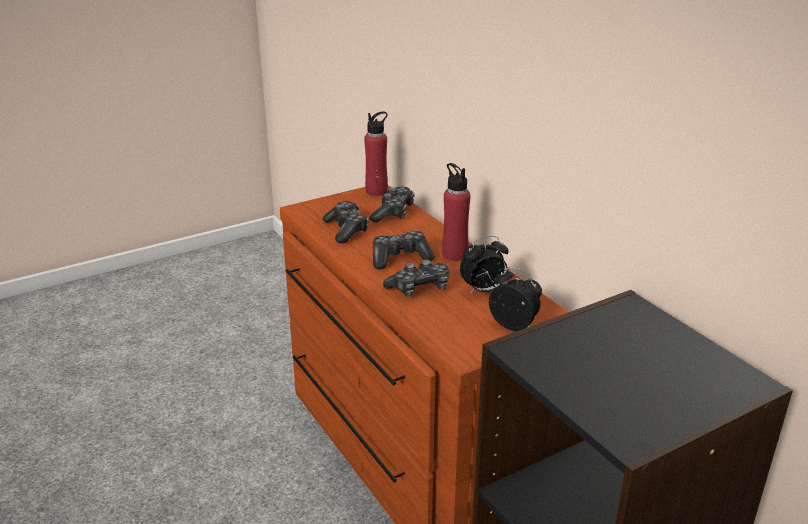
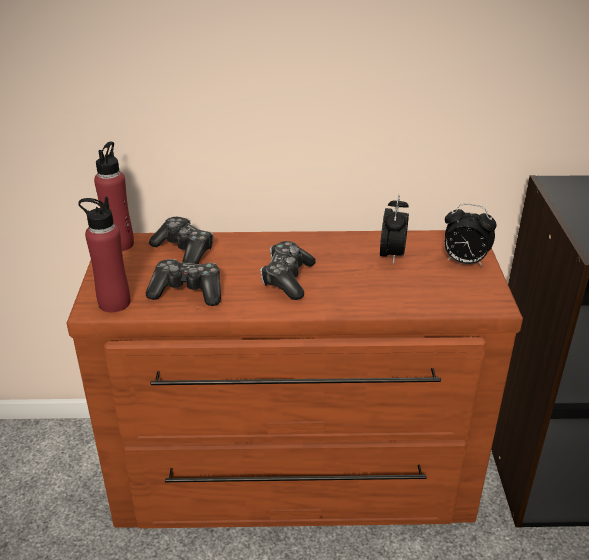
camera: 60 degrees left, 5 degrees up
game controller [383,260,449,297] -> none
red bottle [442,163,470,261] -> red bottle moved to [78,197,130,312]
alarm clock [489,267,542,331] -> alarm clock turned 135 degrees counterclockwise [445,204,497,266]

